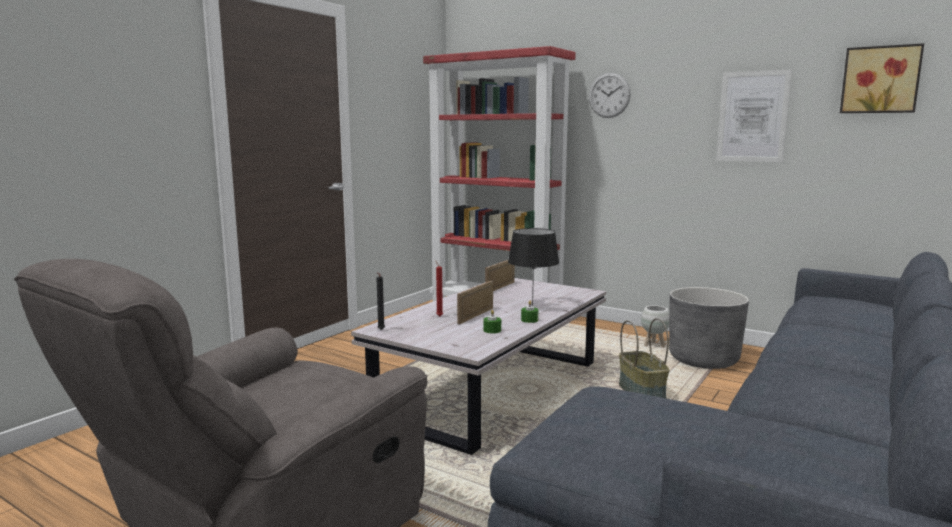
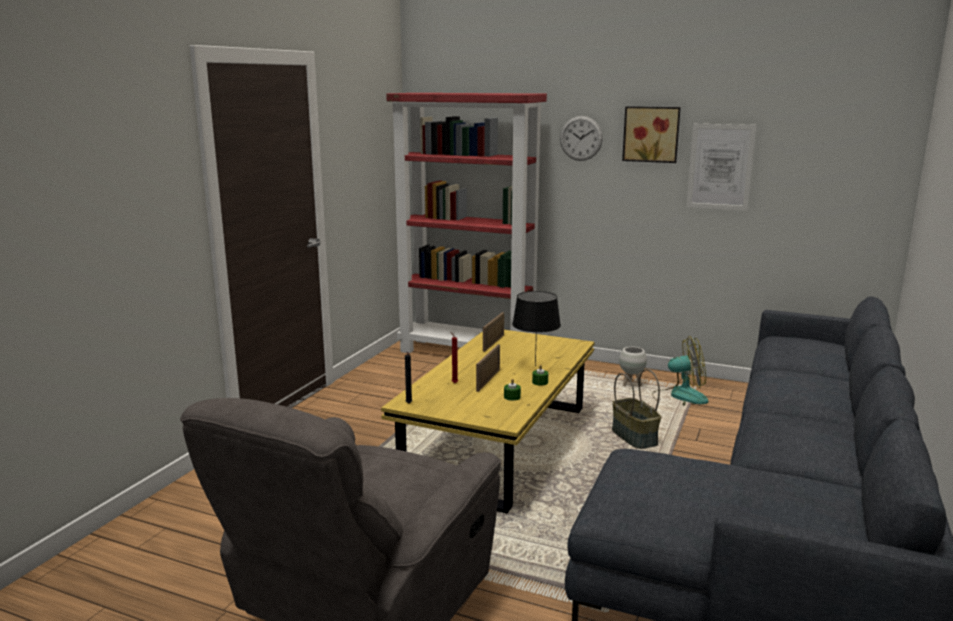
camera: 10 degrees left, 5 degrees up
white coffee table [351,278,606,455] -> yellow coffee table [381,330,594,513]
grey planter [669,287,749,369] -> fan [652,336,708,407]
picture [840,43,924,113] -> picture moved to [622,106,681,163]

